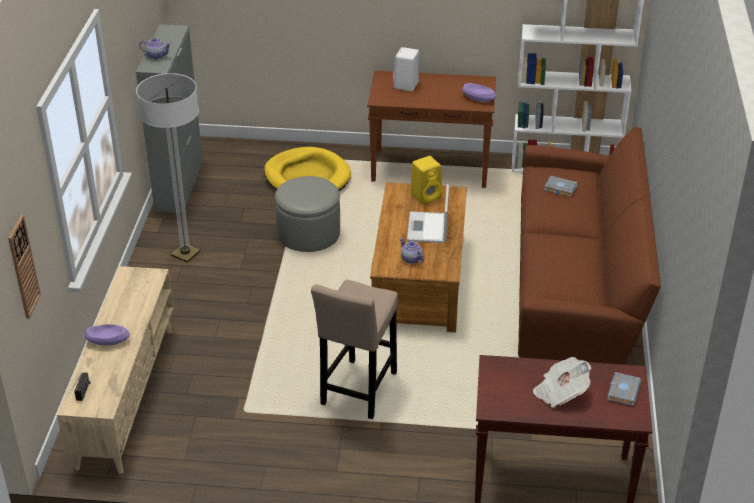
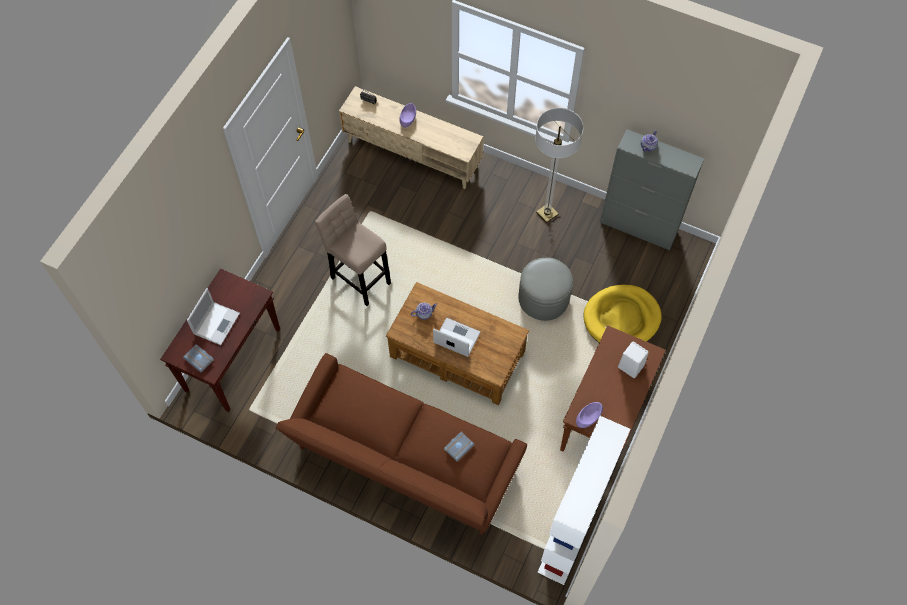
camera: 110 degrees right, 25 degrees up
wall clock [8,215,41,319] -> none
yellow speaker [411,156,442,205] -> none
newspaper [533,357,591,408] -> laptop [187,288,240,345]

